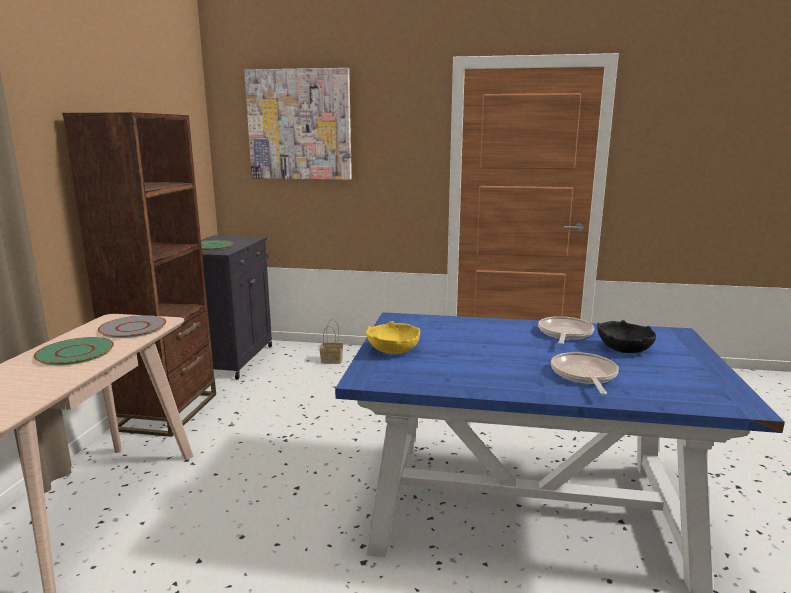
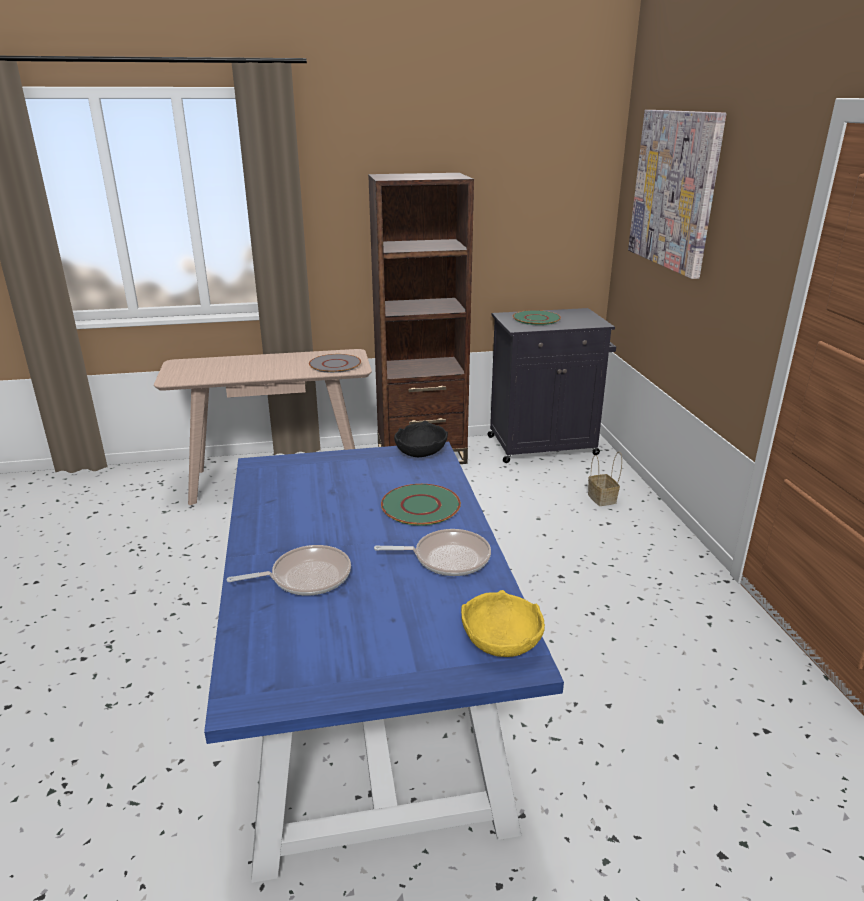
camera: 70 degrees right, 10 degrees up
green plate [33,337,114,365] -> green plate moved to [381,484,461,526]
yellow bowl [366,321,420,354] -> yellow bowl moved to [461,590,545,657]
black bowl [597,320,656,353] -> black bowl moved to [394,421,448,457]

